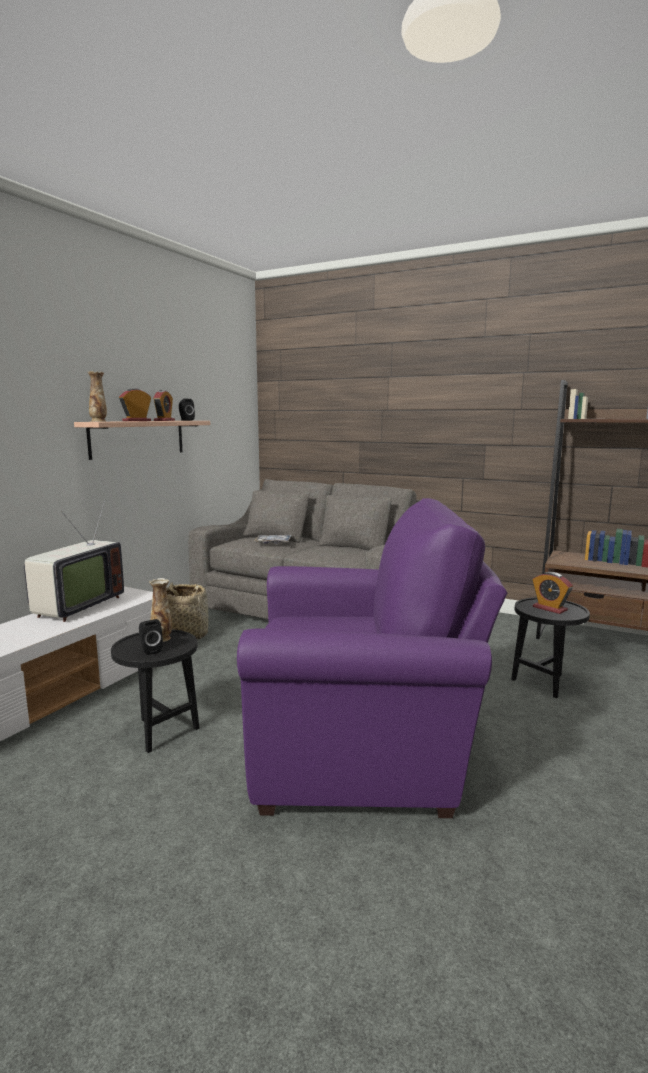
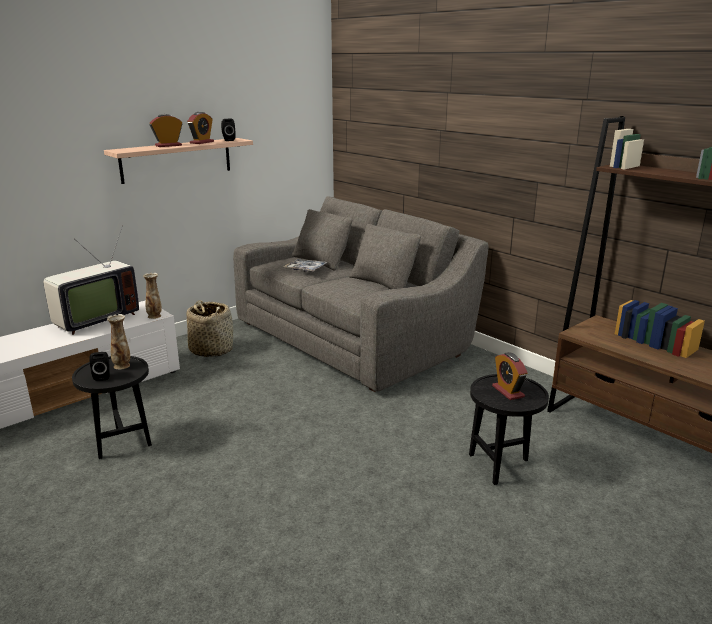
camera: 20 degrees right, 10 degrees up
vase [88,371,107,422] -> vase moved to [143,273,162,319]
purple armchair [237,498,507,818] -> none

